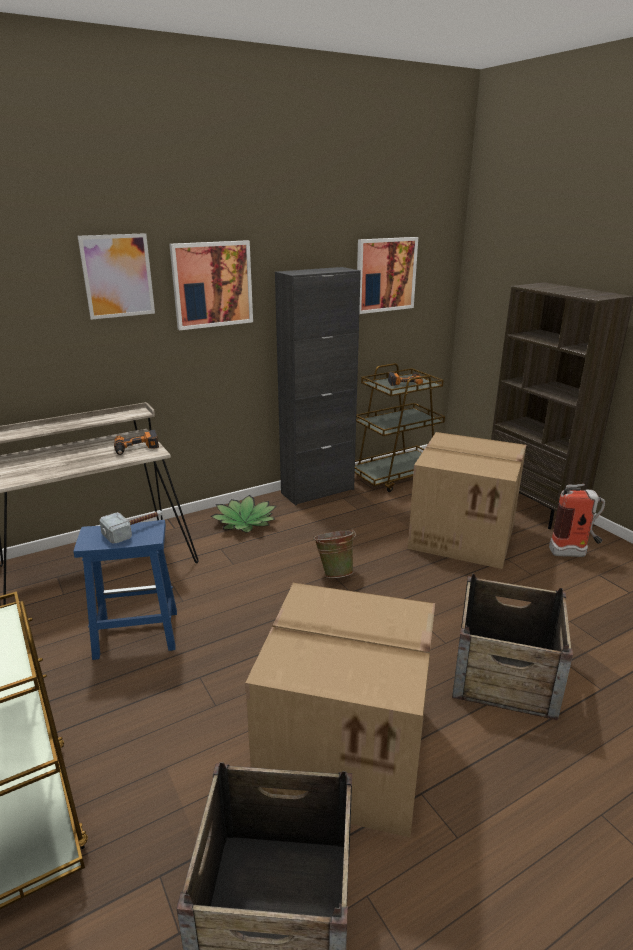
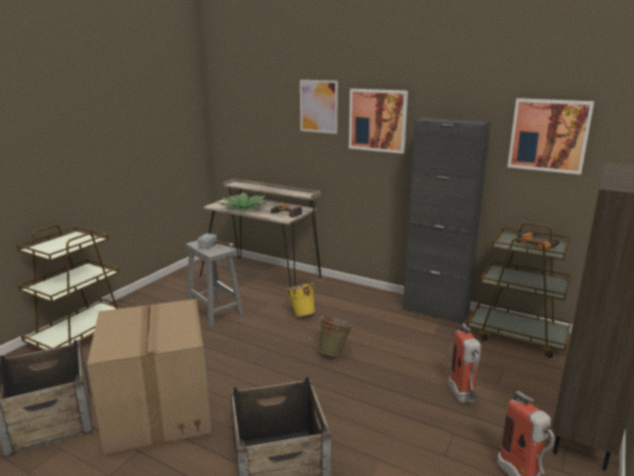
camera: 60 degrees right, 5 degrees down
blue stool [74,520,177,660] -> grey stool [186,240,243,327]
potted plant [211,495,276,533] -> potted plant moved to [220,192,267,211]
cardboard box [408,432,526,569] -> fire extinguisher [448,323,481,403]
none -> yellow bucket [286,281,315,317]

